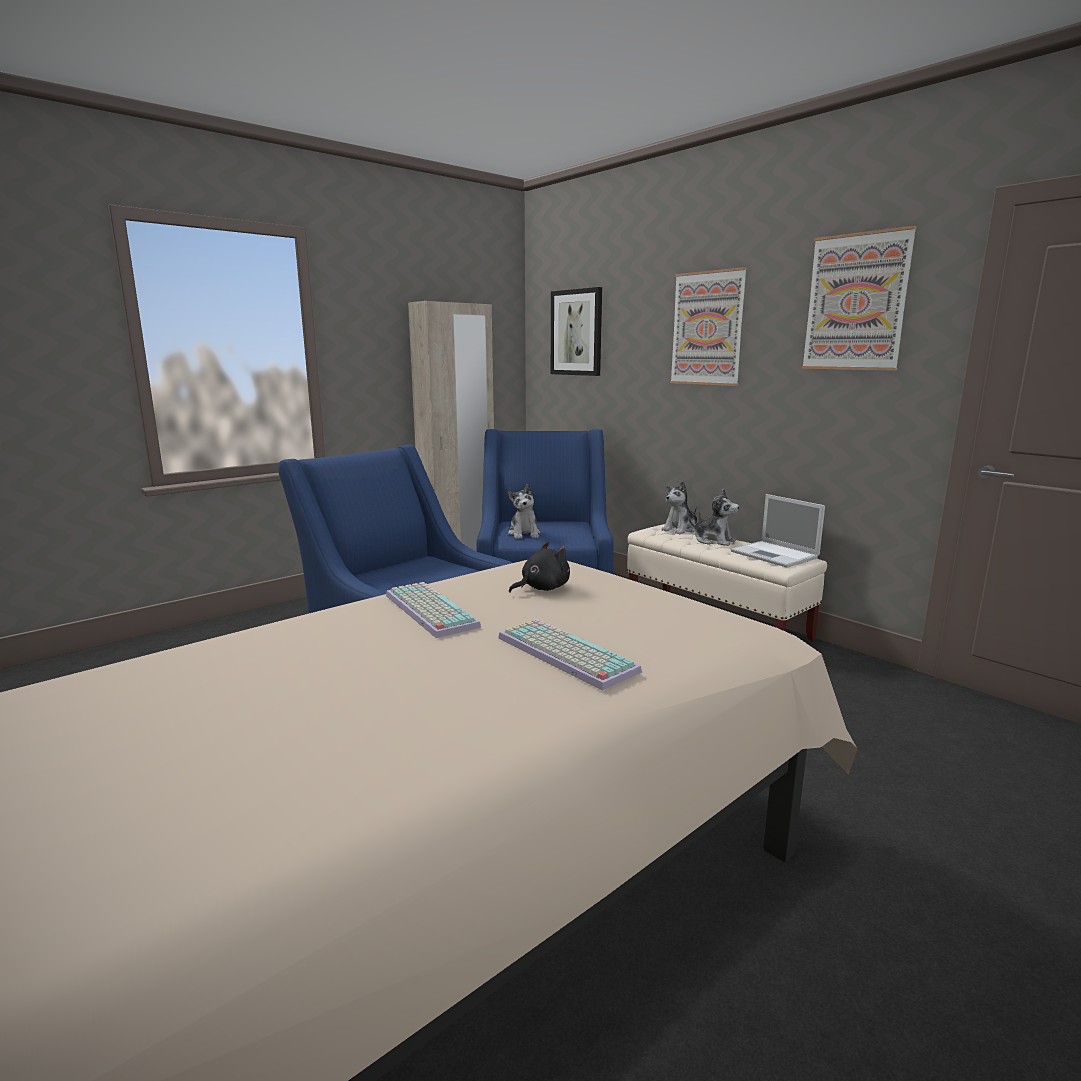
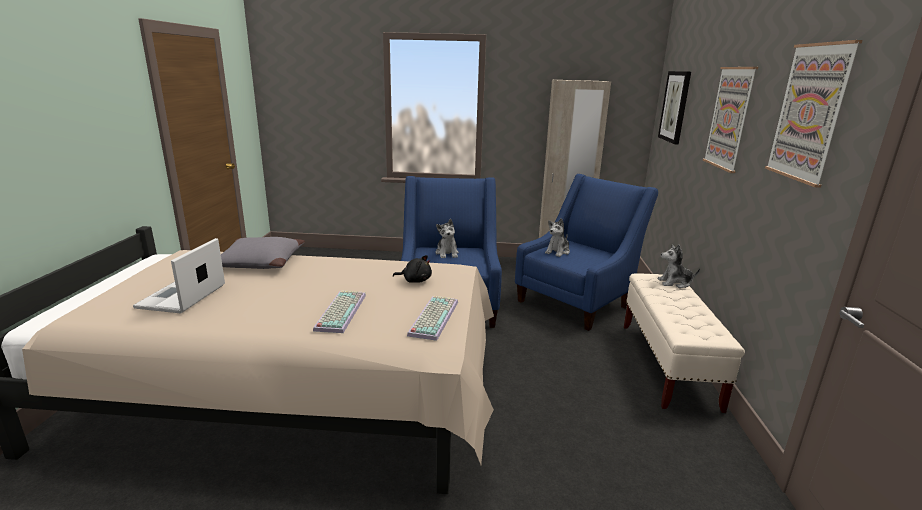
camera: 45 degrees right, 5 degrees up
keyboard [386,582,481,638] -> keyboard moved to [407,296,458,341]
plush toy [688,489,739,546] -> plush toy moved to [435,219,459,258]
laptop [731,494,825,568] -> laptop moved to [133,238,225,313]
none -> grey pillow [221,237,305,269]

